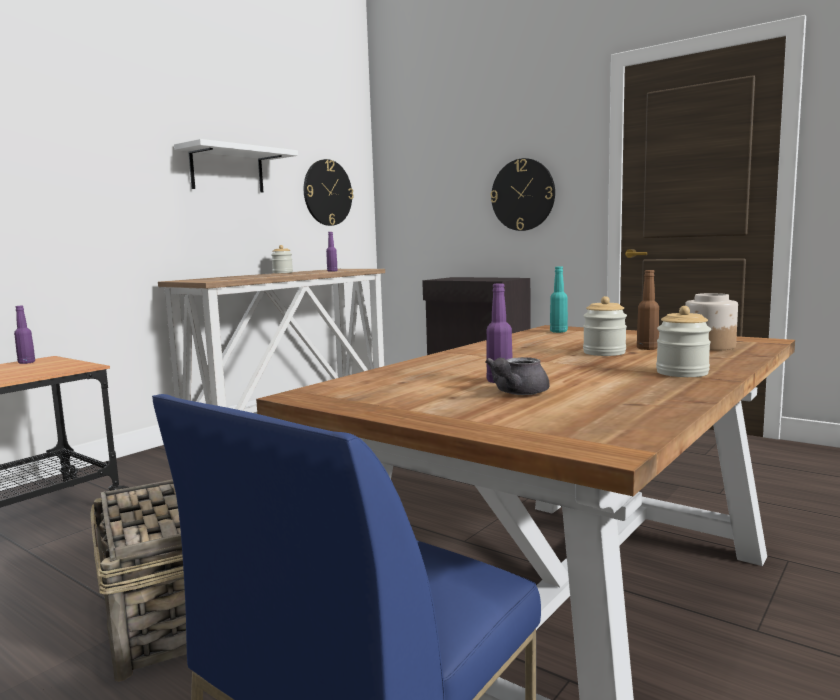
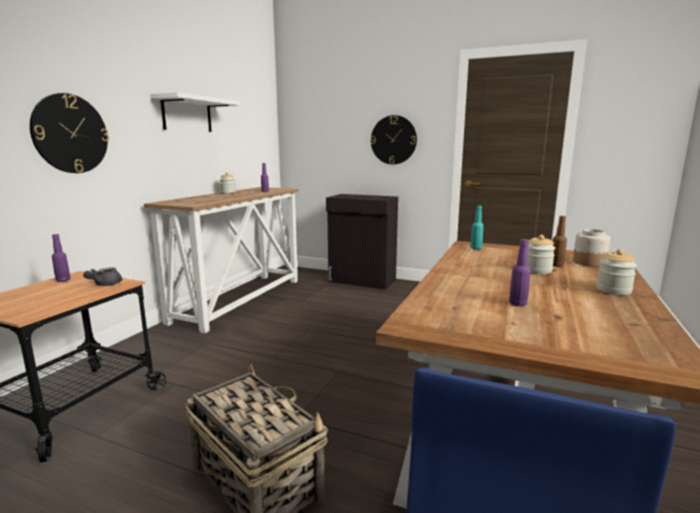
camera: 15 degrees left, 5 degrees up
wall clock [304,159,354,226] -> wall clock moved to [30,93,109,173]
grey teapot [485,357,549,395] -> grey teapot moved to [83,268,122,286]

